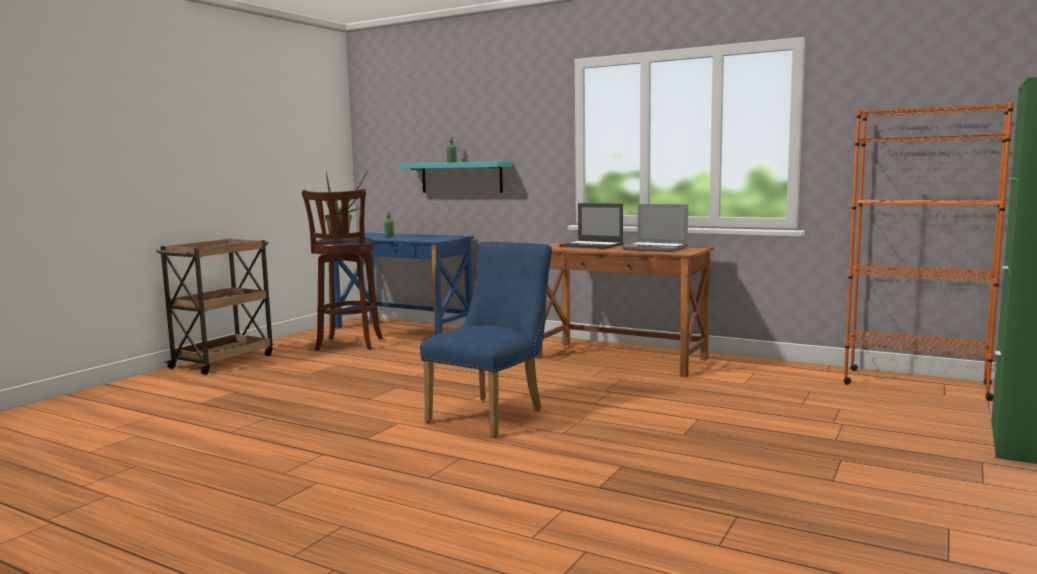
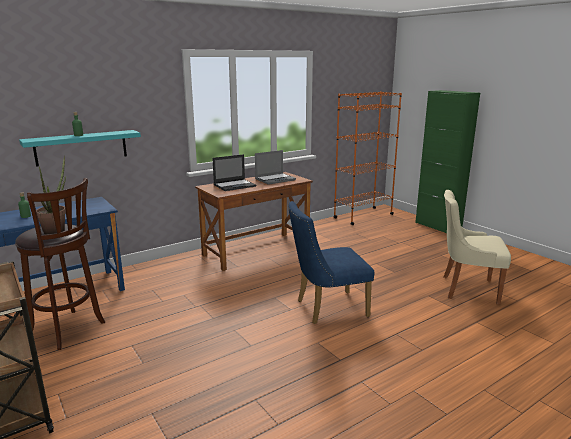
camera: 65 degrees left, 10 degrees up
blue chair [420,242,552,437] -> blue chair turned 75 degrees counterclockwise [288,201,374,324]
none -> beige chair [444,190,511,305]

